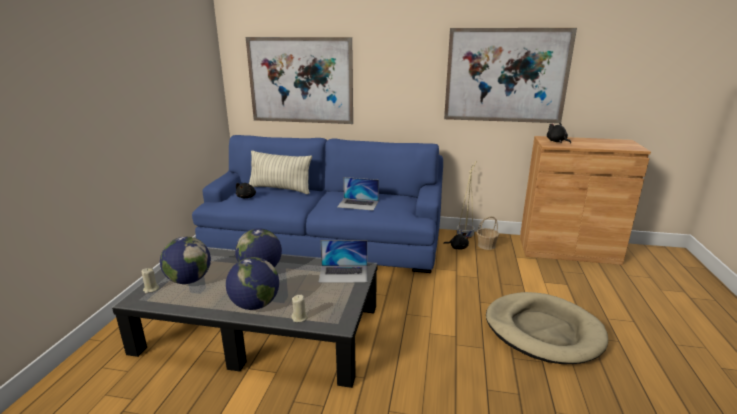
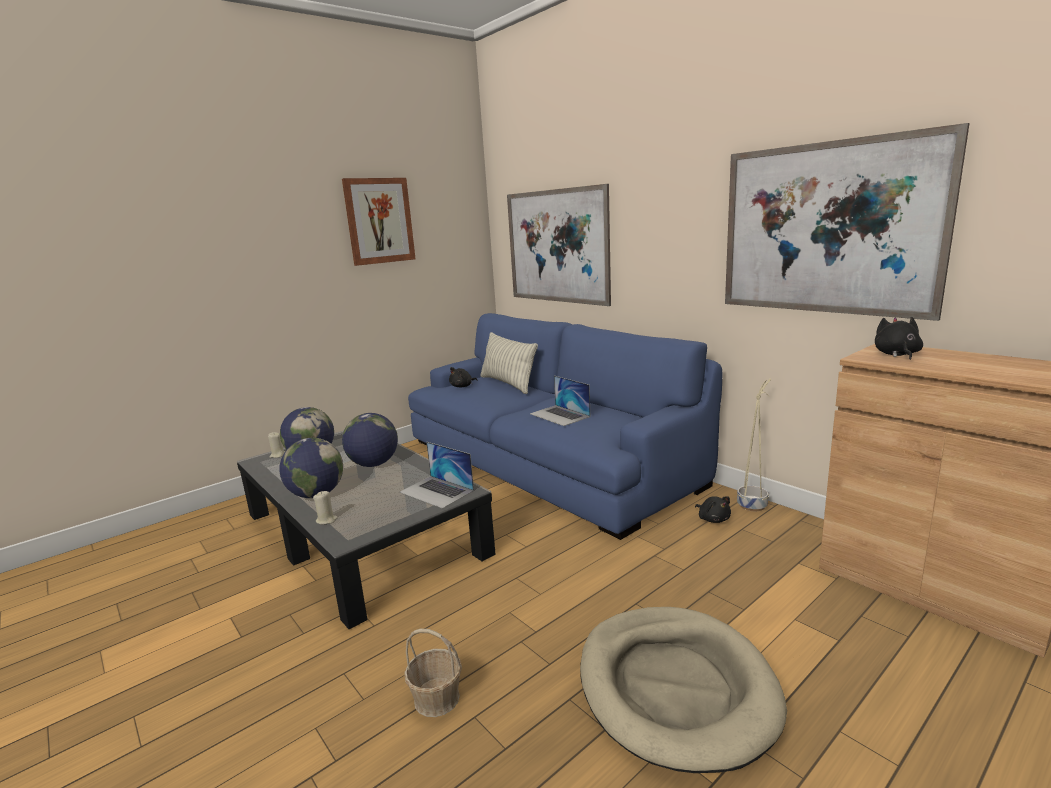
camera: 40 degrees right, 5 degrees down
basket [477,216,499,250] -> basket moved to [404,629,462,717]
none -> picture [342,178,416,266]

